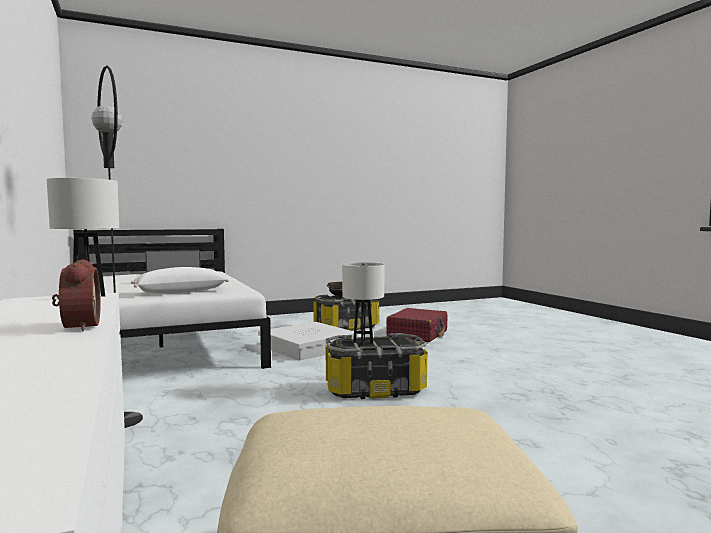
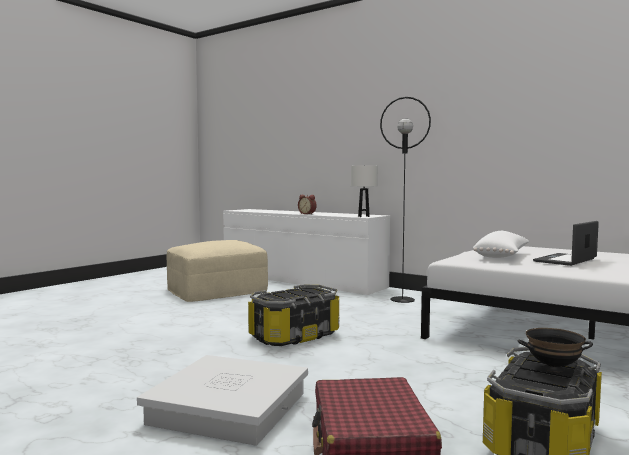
camera: 150 degrees right, 0 degrees up
white storage box [258,322,358,361] -> white storage box moved to [137,355,308,446]
white table lamp [342,262,385,345] -> none

